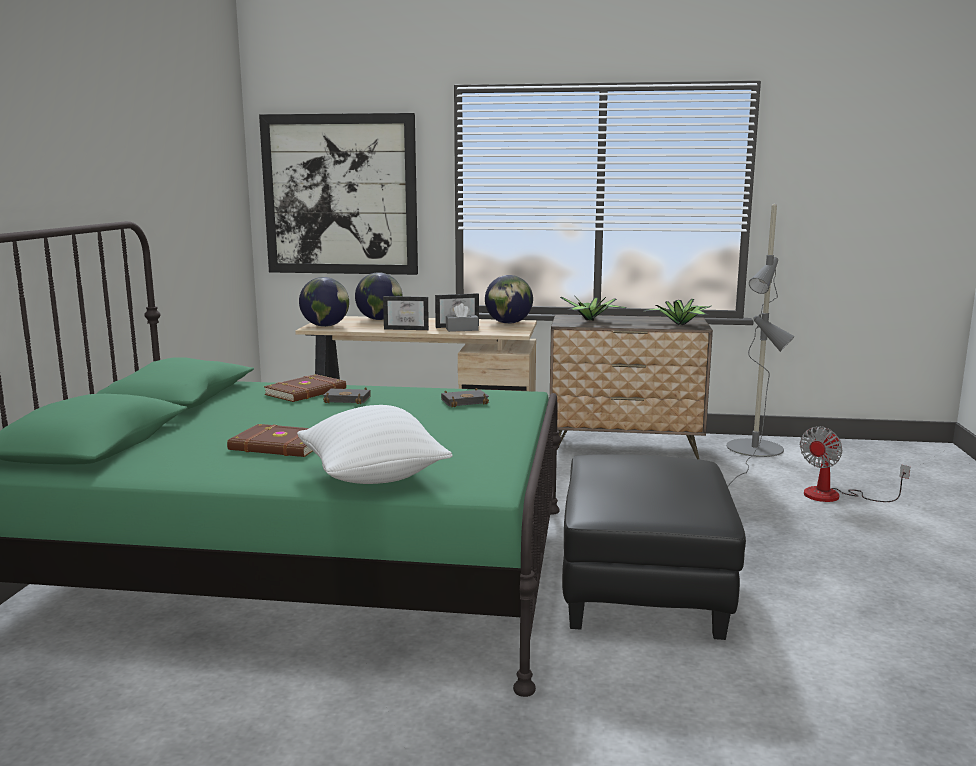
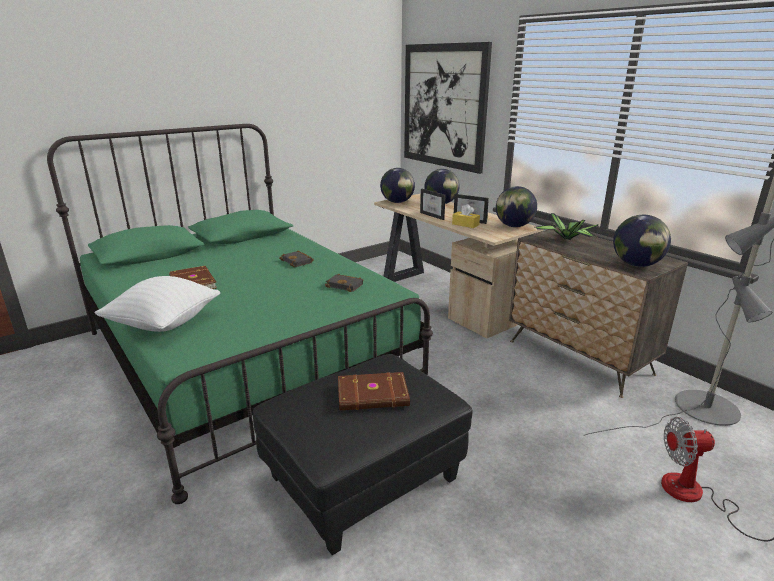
camera: 45 degrees right, 10 degrees up
brown book [264,374,346,402] -> brown book moved to [338,372,410,411]
grey tissue box [446,303,479,332] -> yellow tissue box [452,204,480,228]
potted plant [644,299,712,325] -> globe [613,215,671,267]

